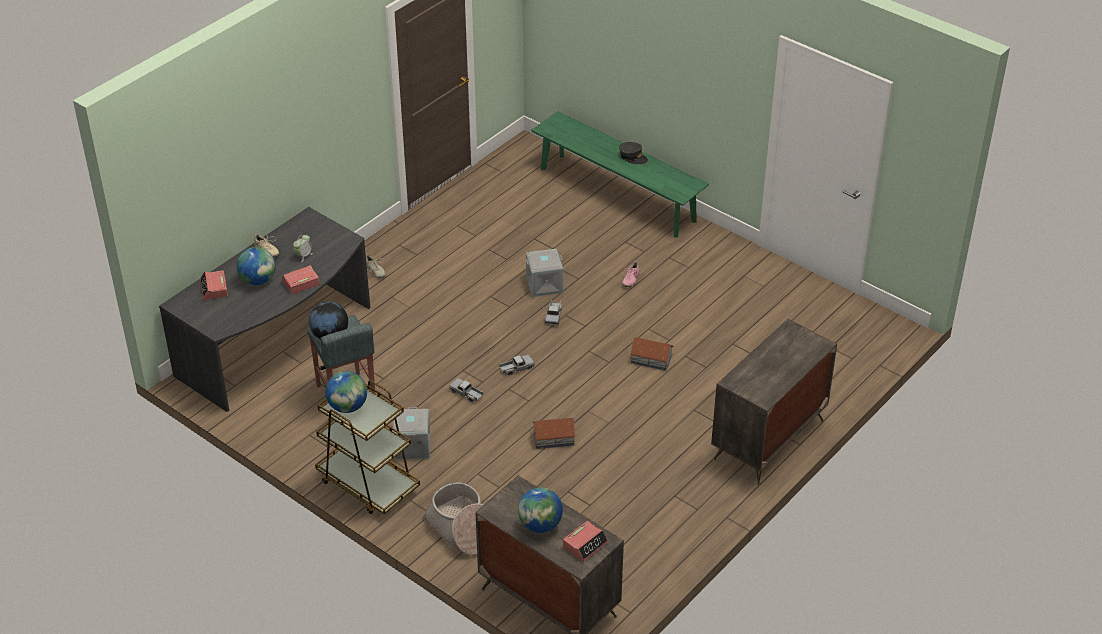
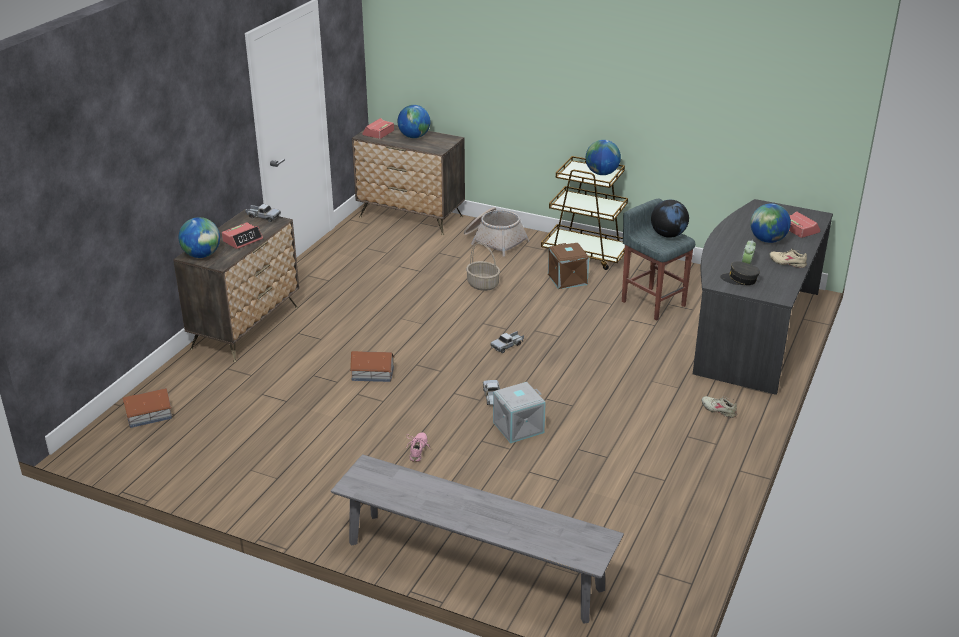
camera: 165 degrees right, 10 degrees down
alarm clock [282,265,319,294] -> alarm clock moved to [222,222,263,249]
grey storage box [392,407,430,459] -> brown storage box [548,243,589,289]
toy truck [449,378,483,402] -> toy truck moved to [245,204,281,222]
green bench [531,111,709,237] -> grey bench [331,454,624,624]
toy house [532,418,576,449] -> toy house moved to [123,388,172,428]
grey cap [619,142,648,164] -> grey cap moved to [720,262,760,285]
none -> globe [179,217,220,258]
none -> basket [466,242,500,291]

